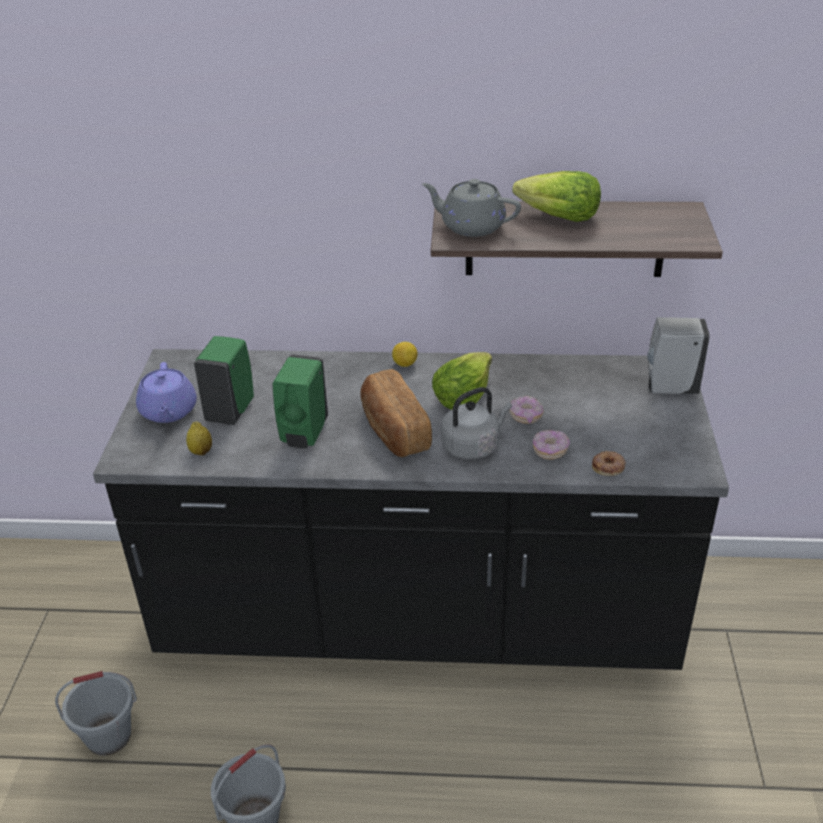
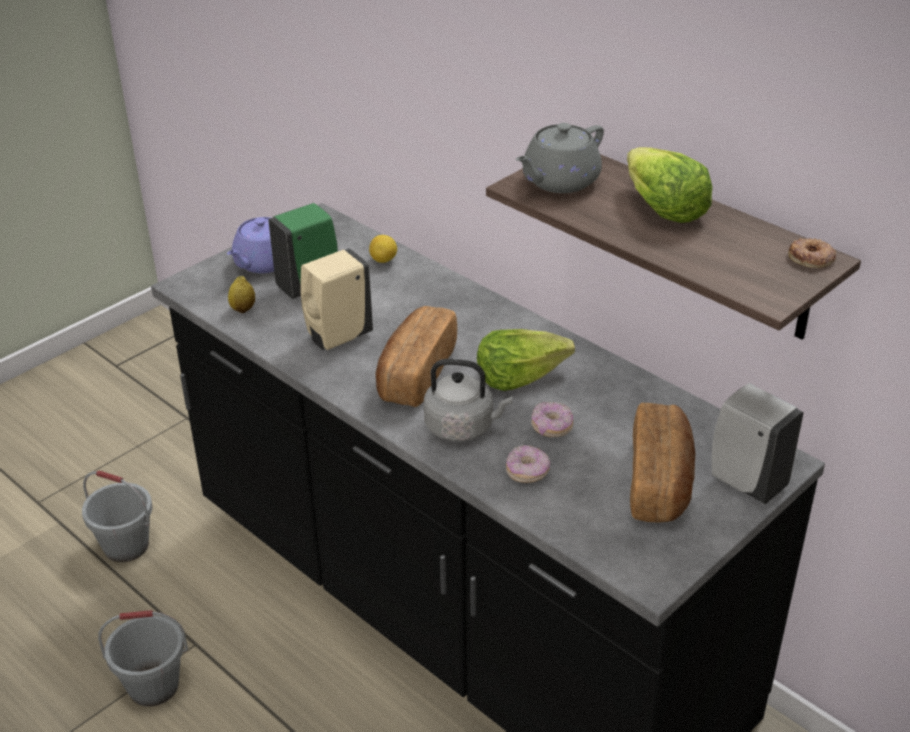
camera: 40 degrees right, 0 degrees up
green soap dispenser [272,354,328,448] -> beige soap dispenser [301,248,373,350]
lemon [392,342,418,367] -> lemon moved to [369,235,397,263]
grey teapot [422,179,521,237] -> grey teapot turned 105 degrees counterclockwise [516,123,604,193]
donut [592,451,626,476] -> donut moved to [788,238,836,268]
none -> bread [630,403,695,523]

